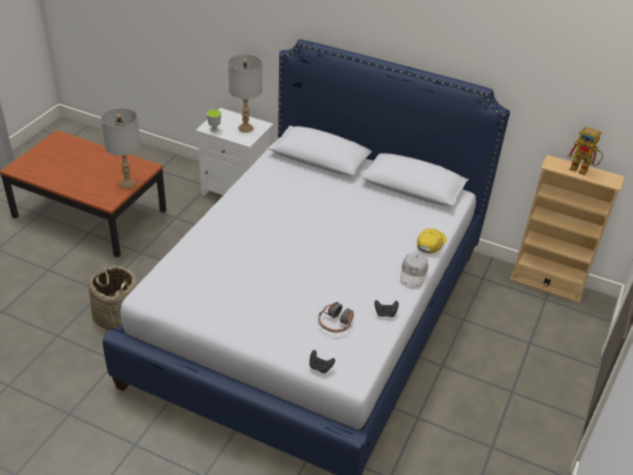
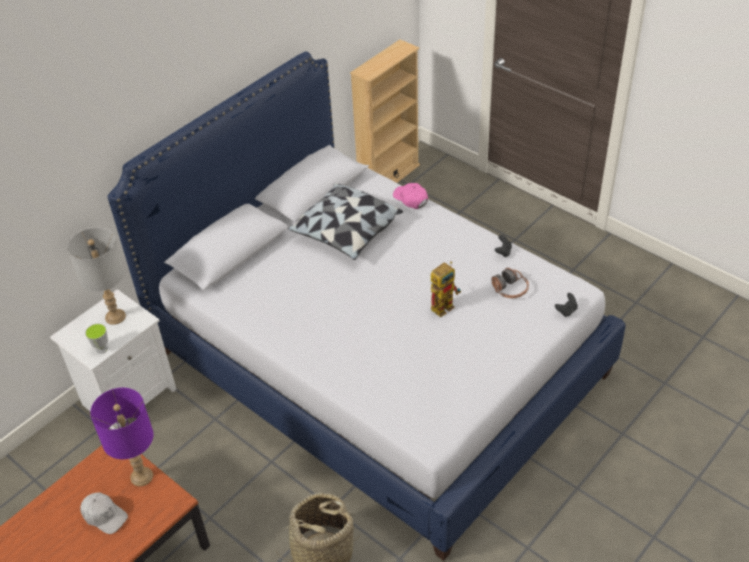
camera: 70 degrees left, 5 degrees up
grey table lamp [101,108,141,188] -> purple table lamp [90,388,154,486]
white cap [400,253,428,286] -> white cap moved to [80,492,128,534]
yellow cap [417,229,447,254] -> pink cap [393,183,428,209]
toy robot [567,127,603,175] -> toy robot moved to [431,261,461,317]
none -> pillow [288,183,403,260]

